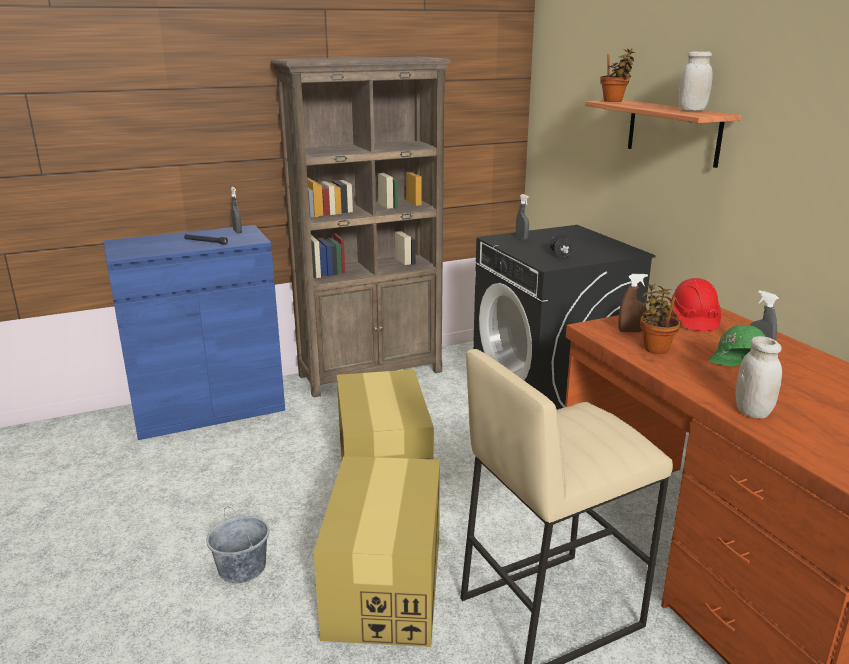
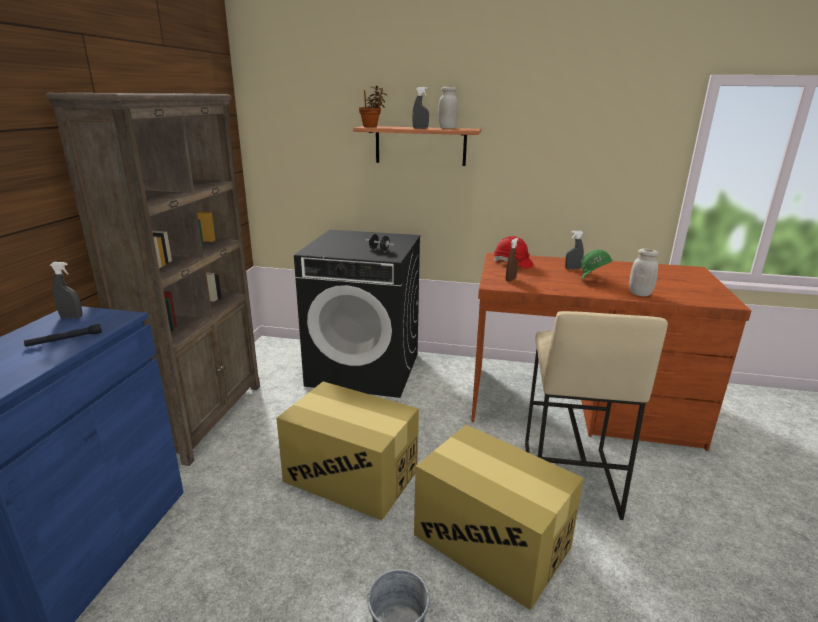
camera: 55 degrees left, 0 degrees up
grey spray bottle [516,194,529,240] -> grey spray bottle moved to [412,87,429,129]
potted plant [640,283,680,354] -> none

